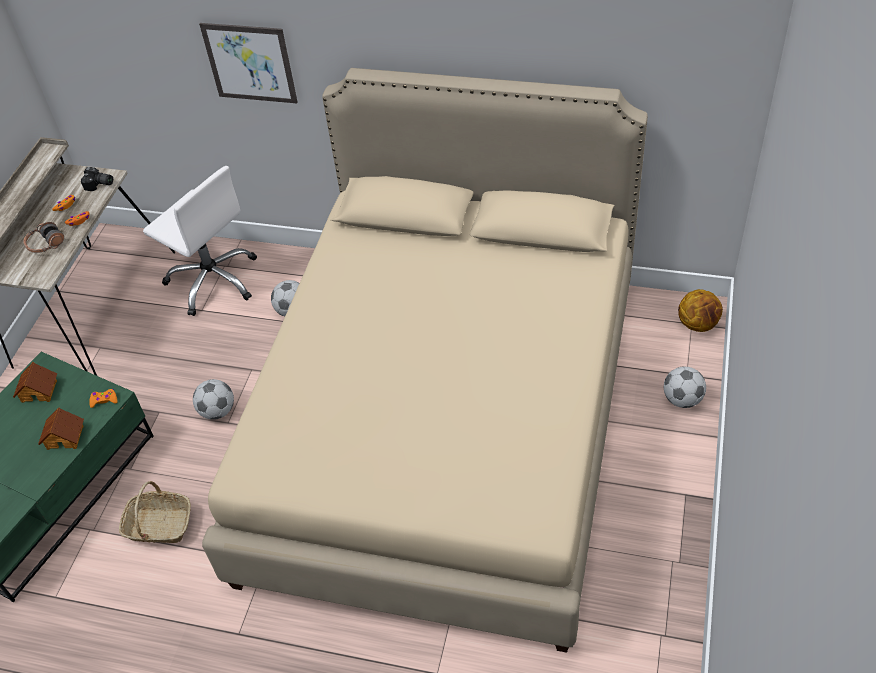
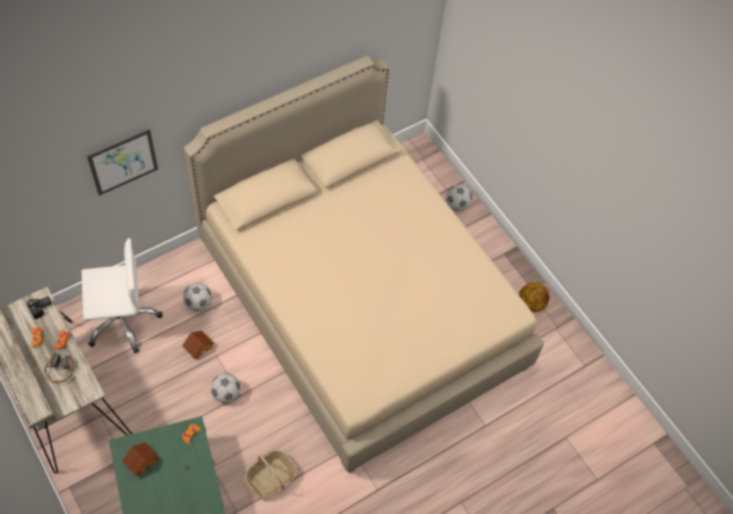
camera: 55 degrees left, 10 degrees up
toy house [38,407,84,450] -> toy house moved to [182,331,214,360]
basketball [678,289,723,332] -> basketball moved to [519,282,549,312]

